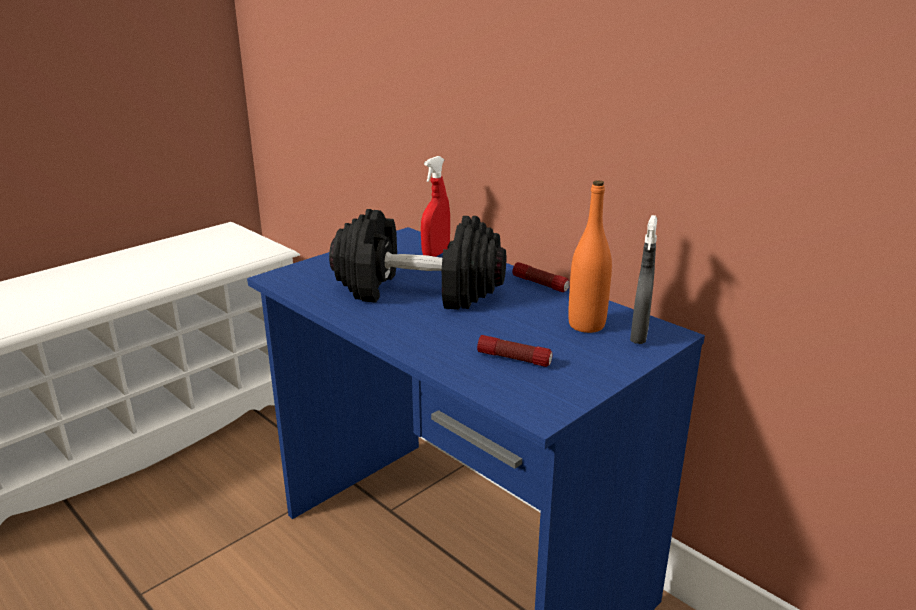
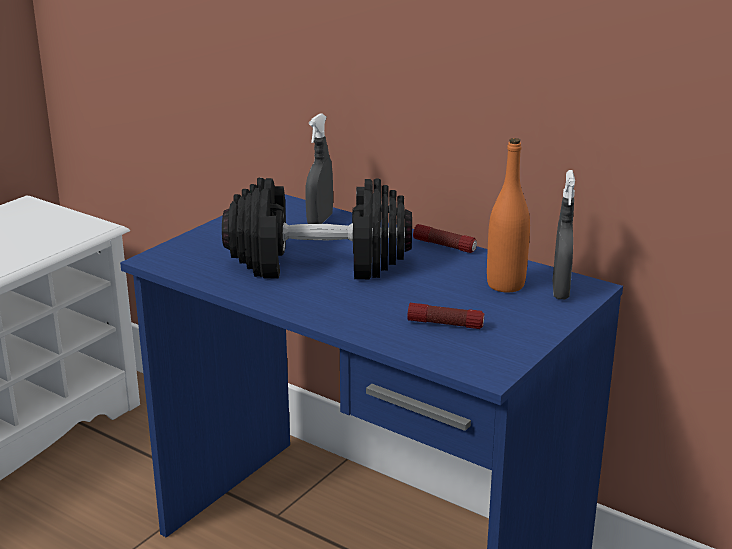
camera: 10 degrees left, 0 degrees up
red spray bottle [421,156,450,257] -> grey spray bottle [305,113,333,224]

